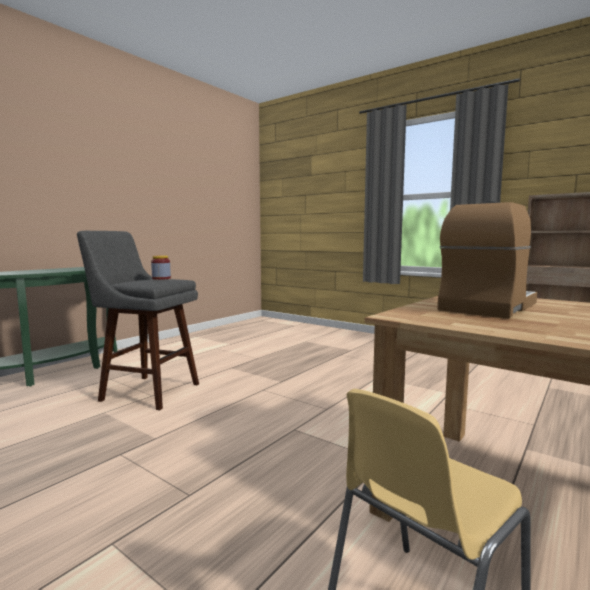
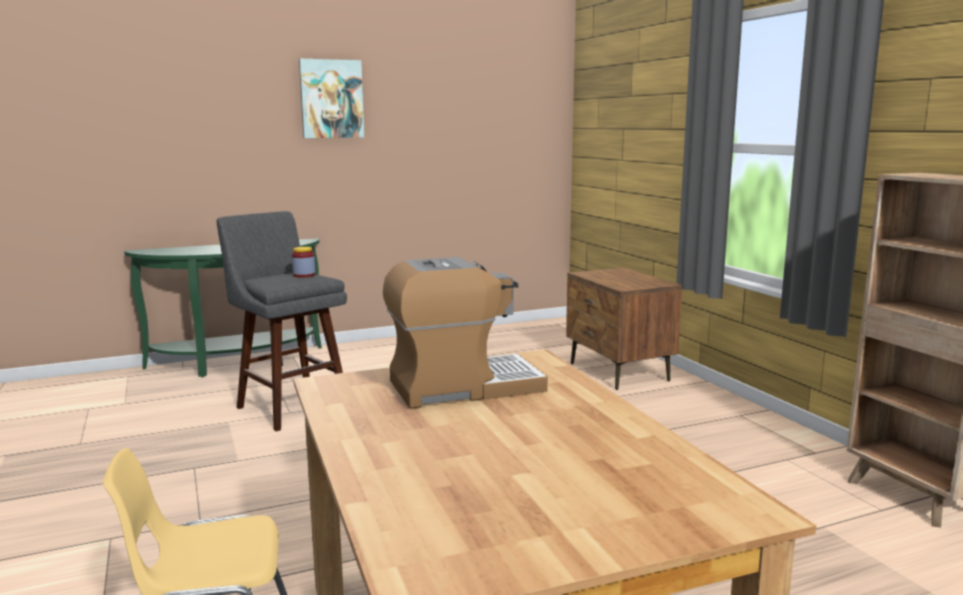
camera: 30 degrees right, 5 degrees up
none -> picture [299,59,364,138]
none -> brown nightstand [566,268,682,390]

